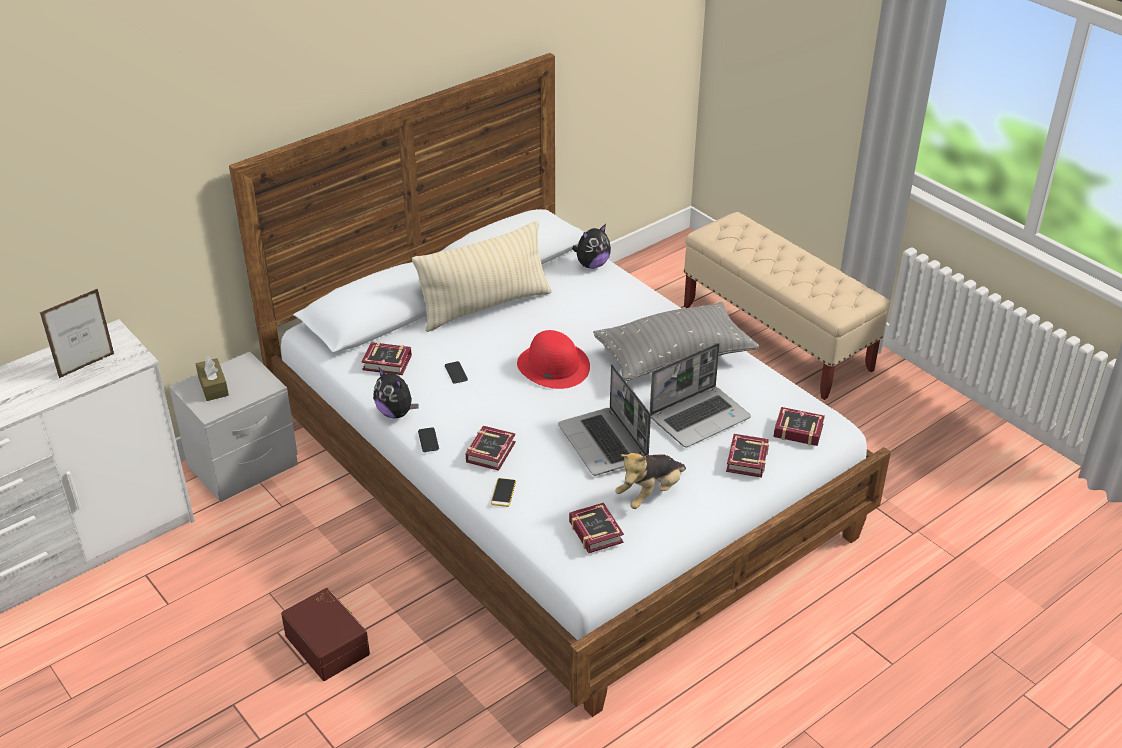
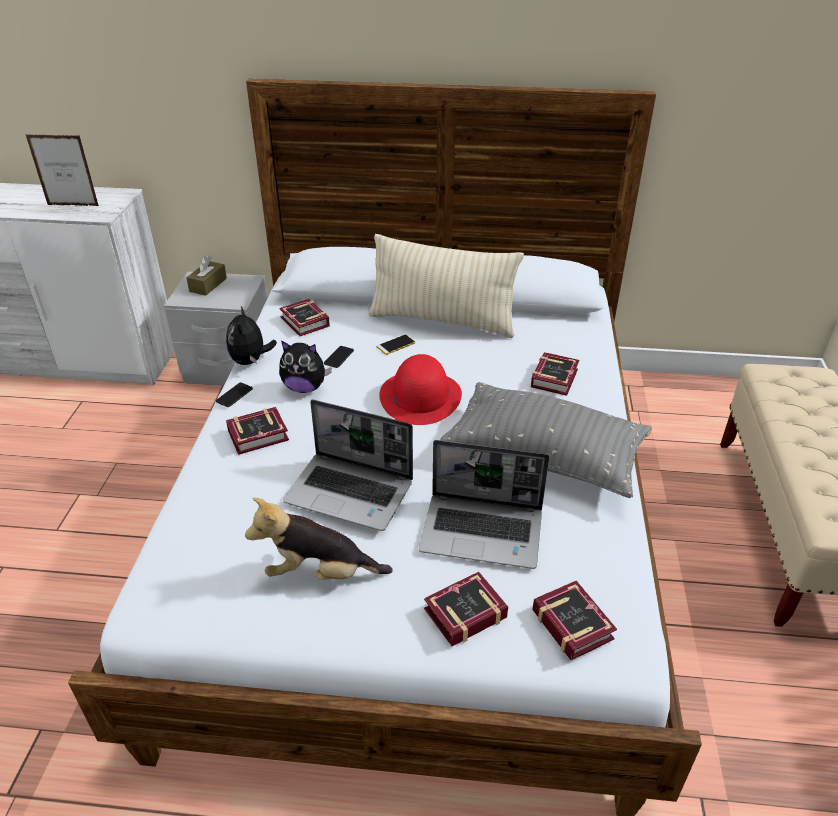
camera: 45 degrees right, 0 degrees up
brown storage box [281,588,370,681] -> none
phone [491,478,516,507] -> phone moved to [377,335,415,355]
laptop [558,364,651,476] -> laptop turned 90 degrees counterclockwise [283,400,413,531]
book [569,502,624,553] -> book moved to [531,352,579,396]
plush toy [572,224,611,269] -> plush toy moved to [279,341,332,393]

